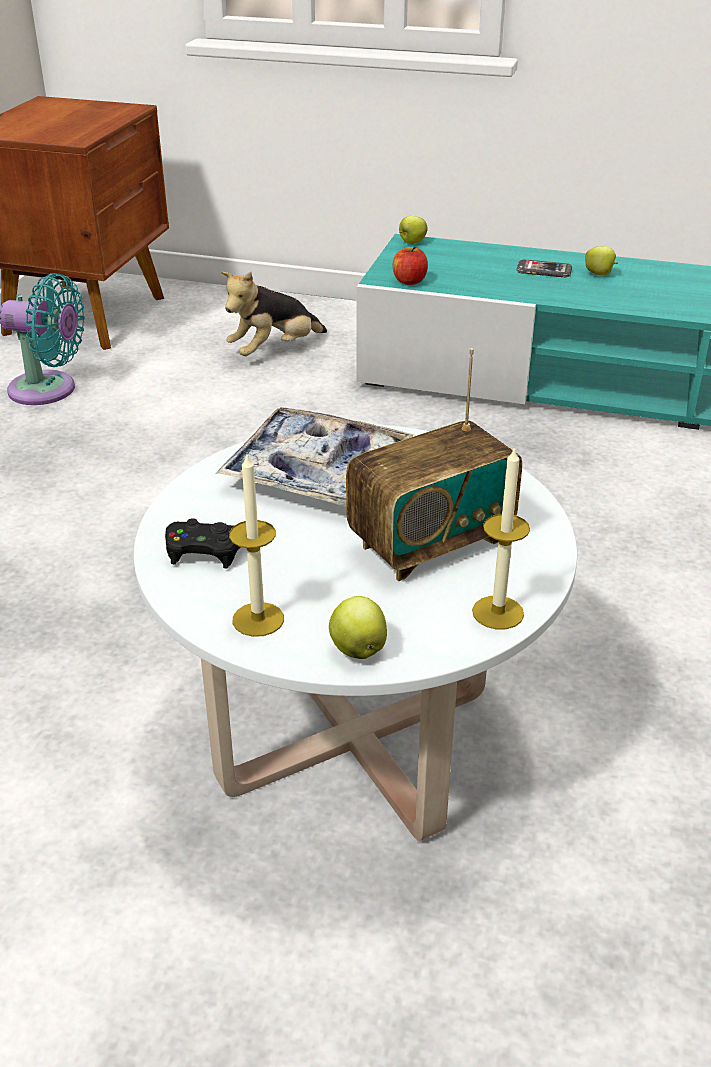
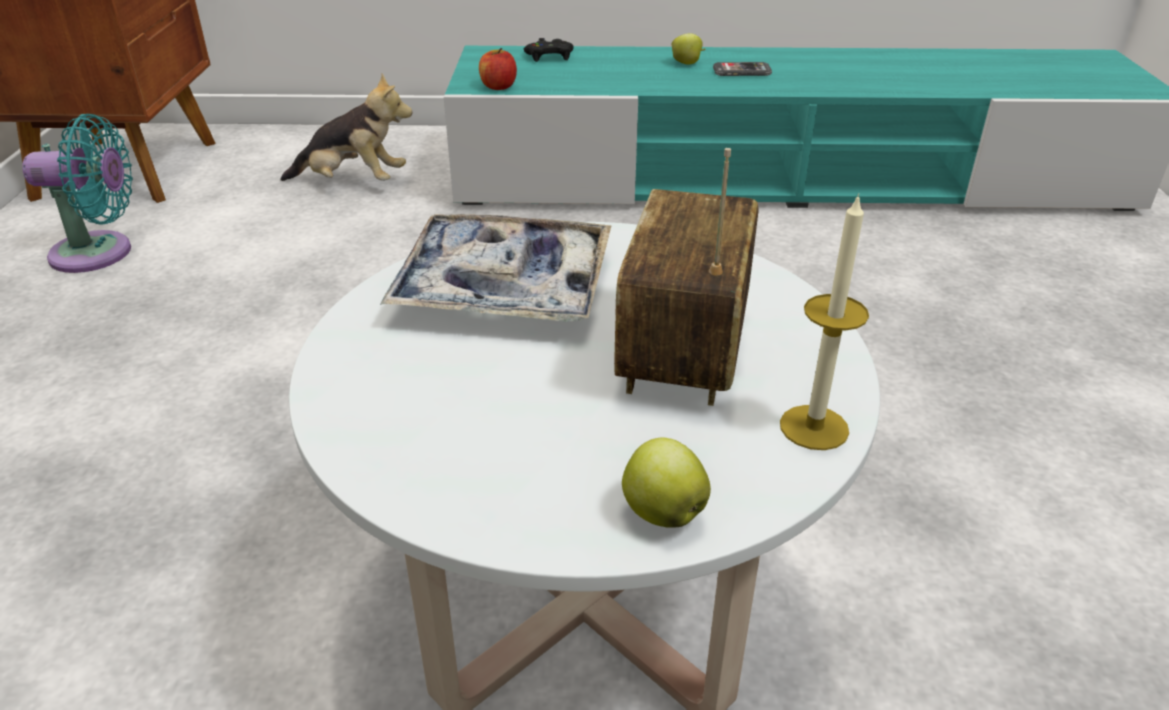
camera: 15 degrees left, 0 degrees up
black game controller [165,518,240,568] -> black game controller moved to [524,38,573,62]
plush toy [221,272,327,356] -> plush toy turned 120 degrees counterclockwise [280,73,413,181]
candle [229,454,284,637] -> none
radio [346,348,522,581] -> radio turned 150 degrees clockwise [614,148,759,406]
apple [399,215,428,244] -> none
phone [516,259,572,277] -> phone moved to [713,62,772,76]

